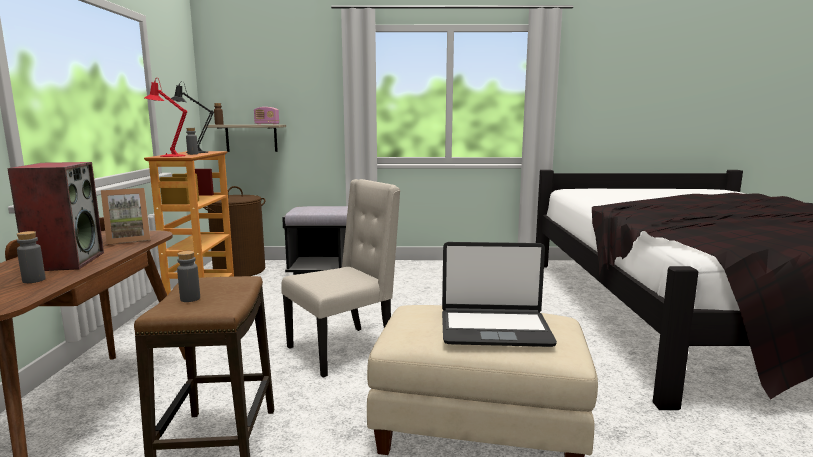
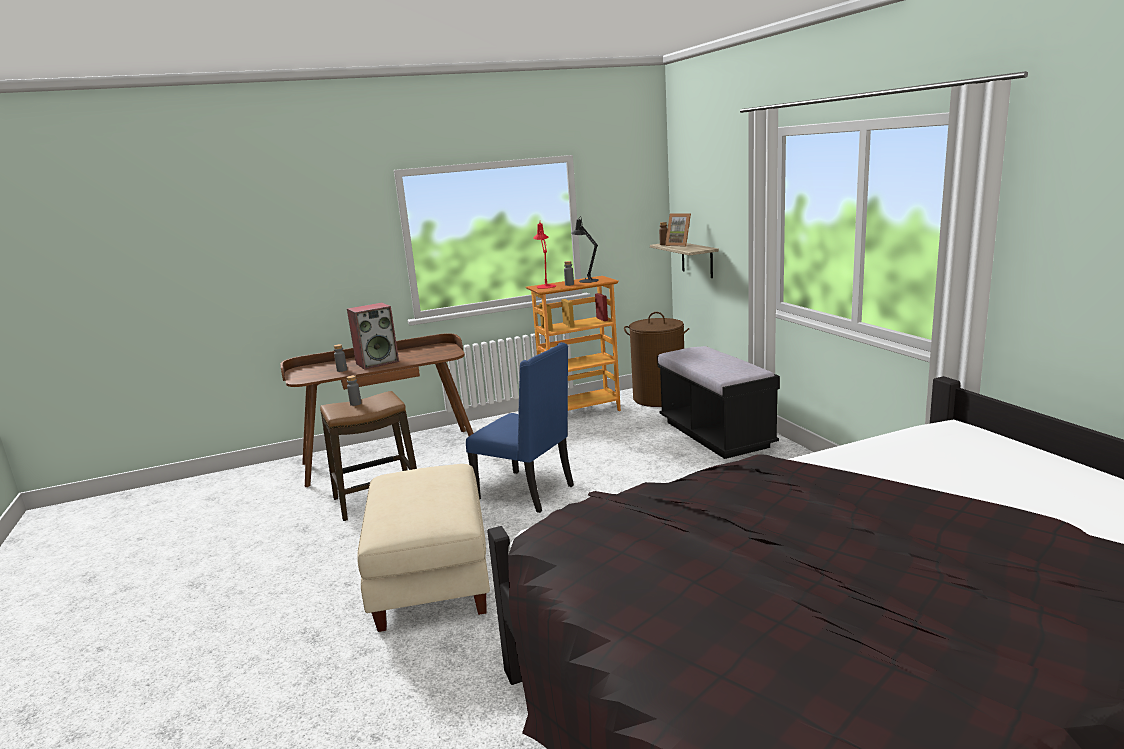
camera: 70 degrees right, 5 degrees up
picture frame [101,188,150,245] -> picture frame moved to [665,213,691,247]
radio [254,107,279,125] -> none
beige chair [281,179,400,377] -> blue chair [466,342,574,513]
laptop [442,242,557,347] -> none

